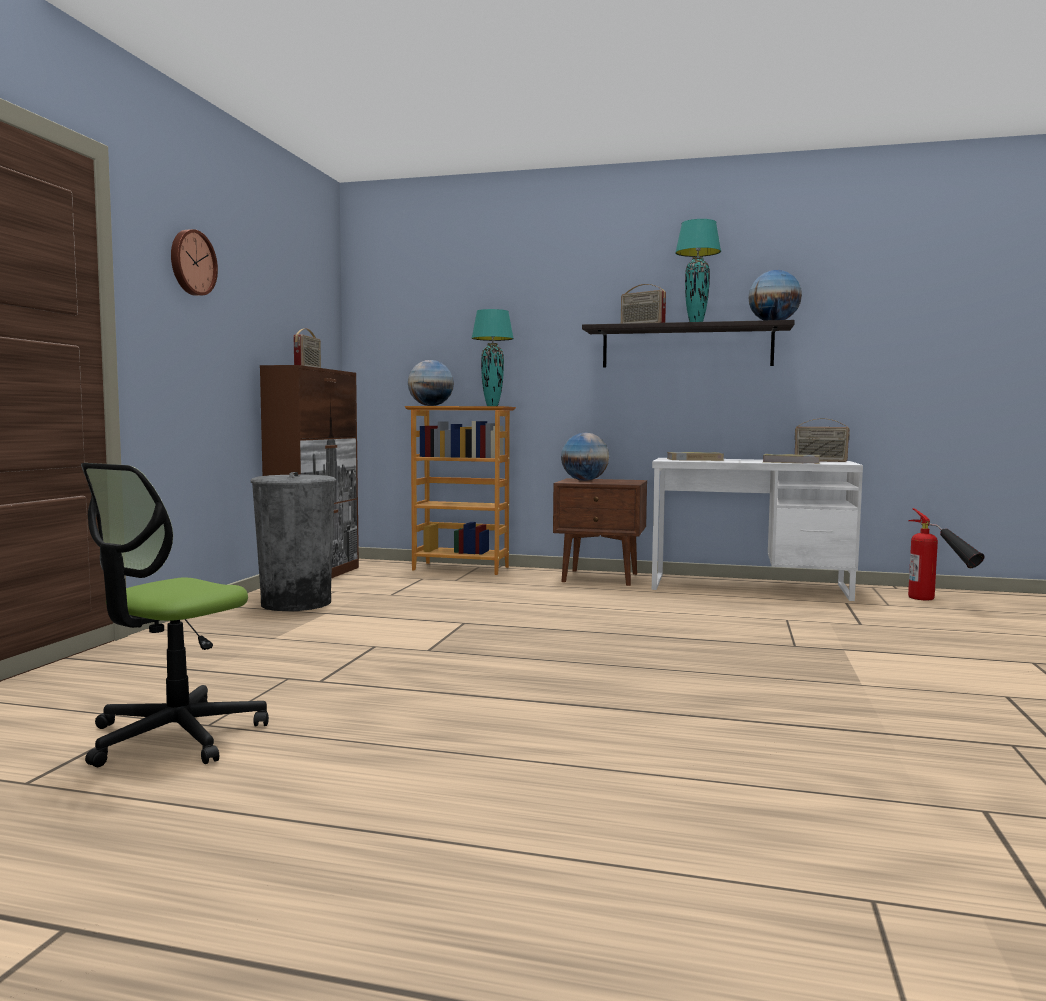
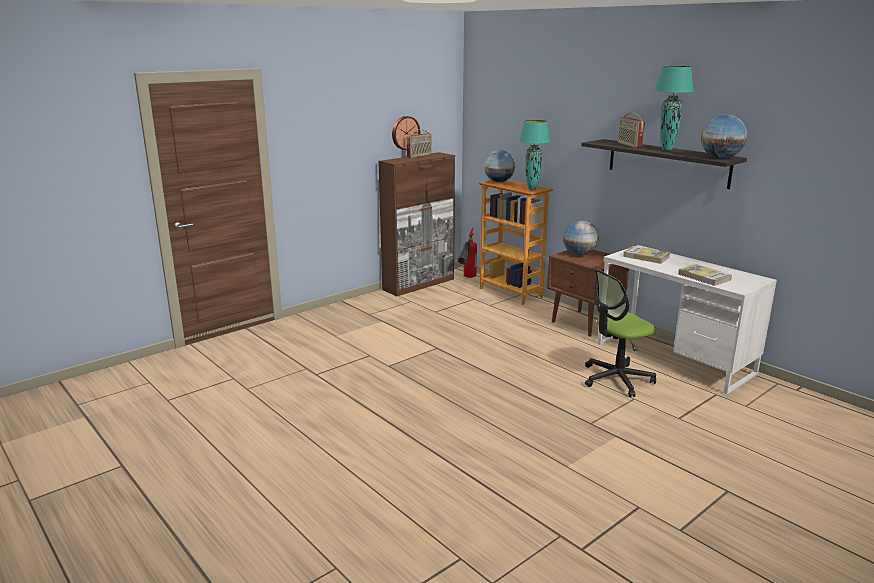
camera: 35 degrees right, 15 degrees up
office chair [81,463,269,767] -> office chair moved to [585,269,656,397]
wall clock [171,229,218,296] -> wall clock moved to [392,116,420,150]
grey trash can [251,472,336,611] -> none
radio [794,418,850,462] -> none
fire extinguisher [908,508,985,600] -> fire extinguisher moved to [458,227,477,278]

